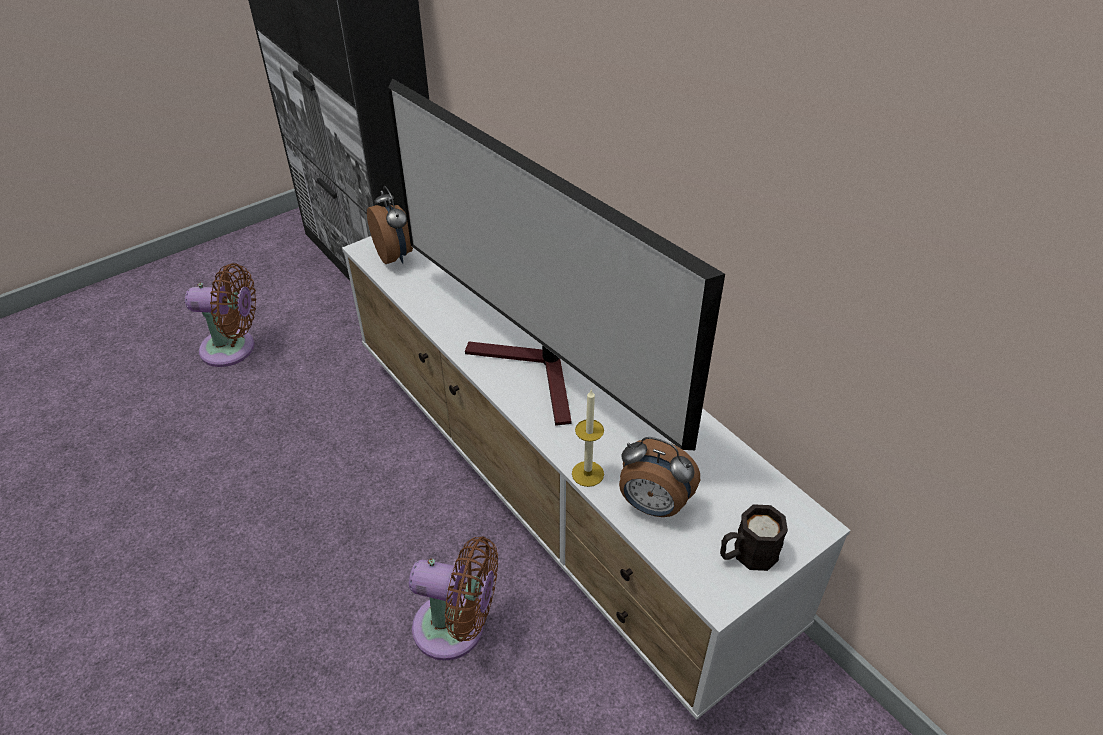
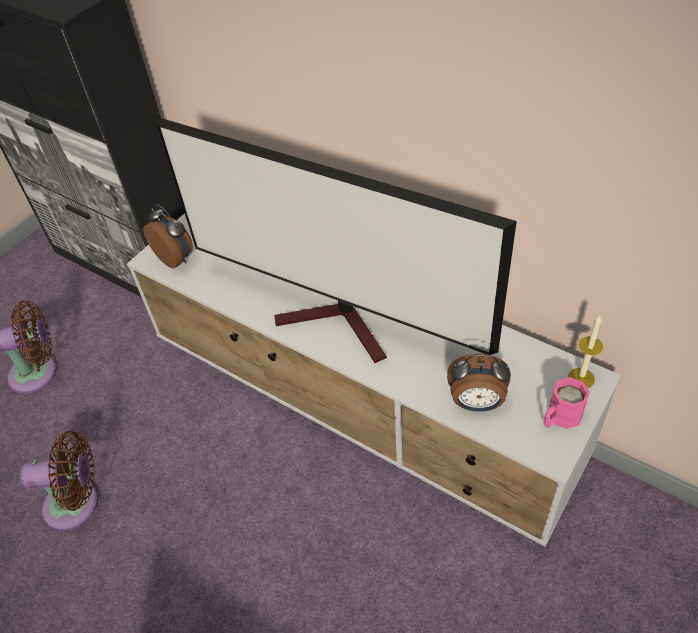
camera: 15 degrees left, 5 degrees up
brown fan [409,536,498,660] -> brown fan moved to [20,431,98,530]
candle [572,390,604,487] -> candle moved to [568,315,603,389]
black mug [720,504,788,571] -> pink mug [544,377,590,429]

